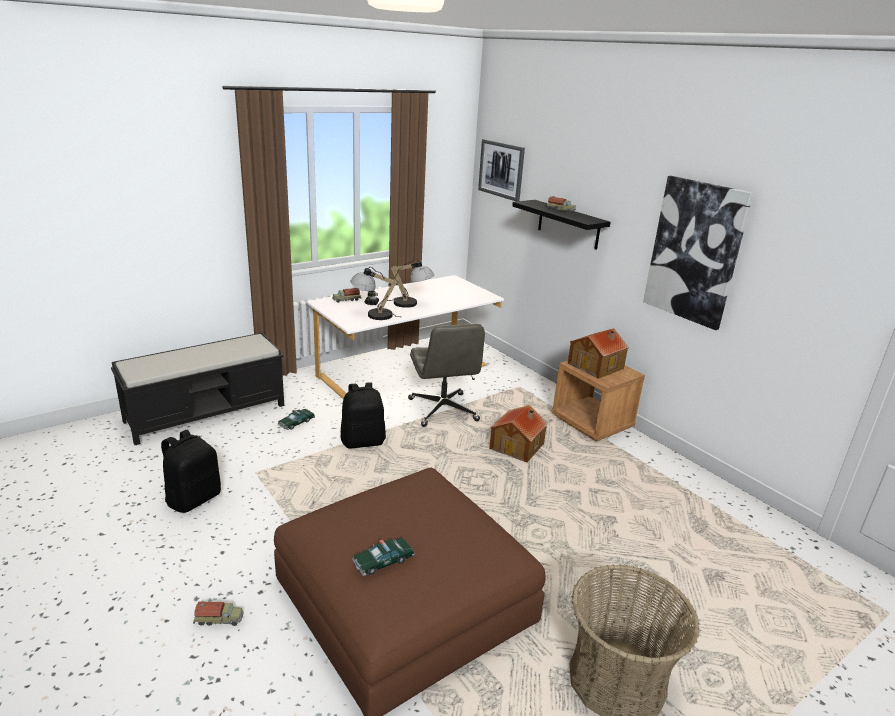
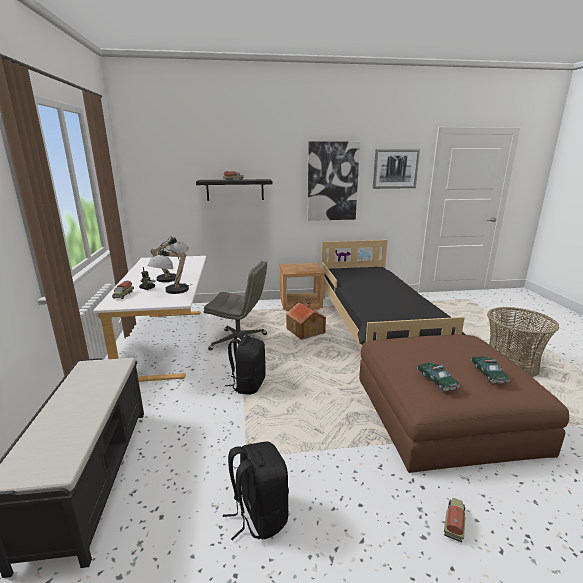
camera: 60 degrees left, 5 degrees down
toy car [278,409,315,430] -> toy car moved to [417,362,460,391]
picture [478,139,525,202] -> picture moved to [373,149,420,189]
toy house [568,328,629,379] -> none
none -> black bed [321,240,466,348]

